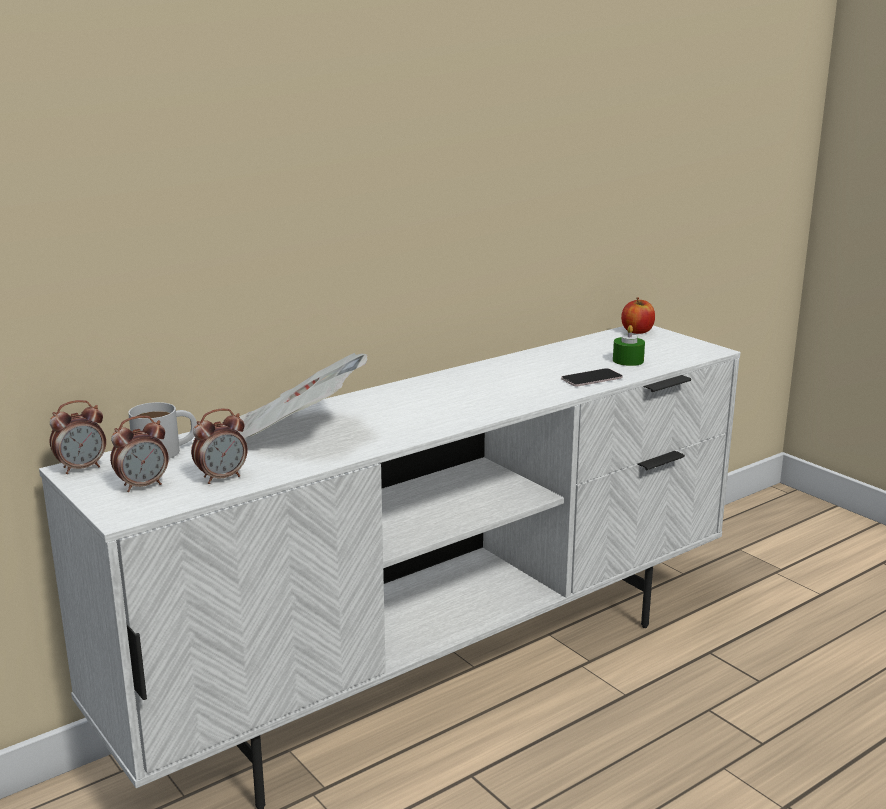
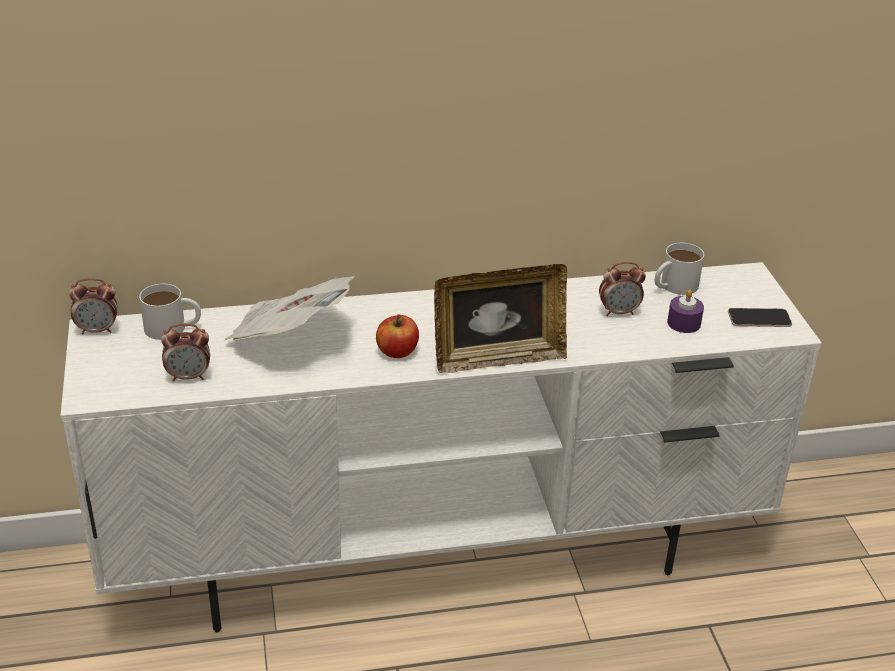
camera: 25 degrees right, 15 degrees up
alarm clock [110,416,169,492] -> alarm clock moved to [599,262,646,316]
phone [561,368,623,386] -> phone moved to [728,308,792,327]
green candle [613,325,645,366] -> purple candle [667,290,704,333]
apple [621,297,655,334] -> apple moved to [376,314,419,358]
none -> picture frame [434,264,567,373]
none -> white mug [655,243,704,295]

